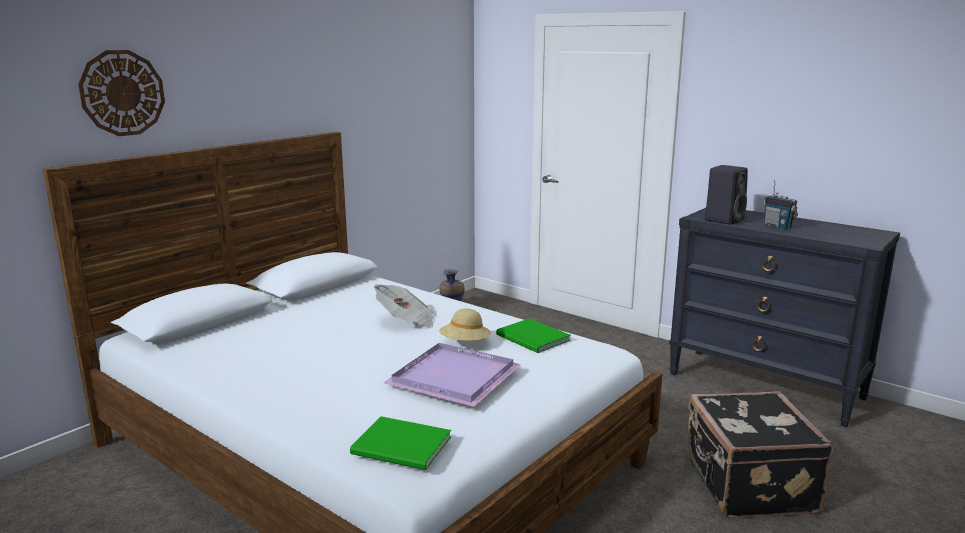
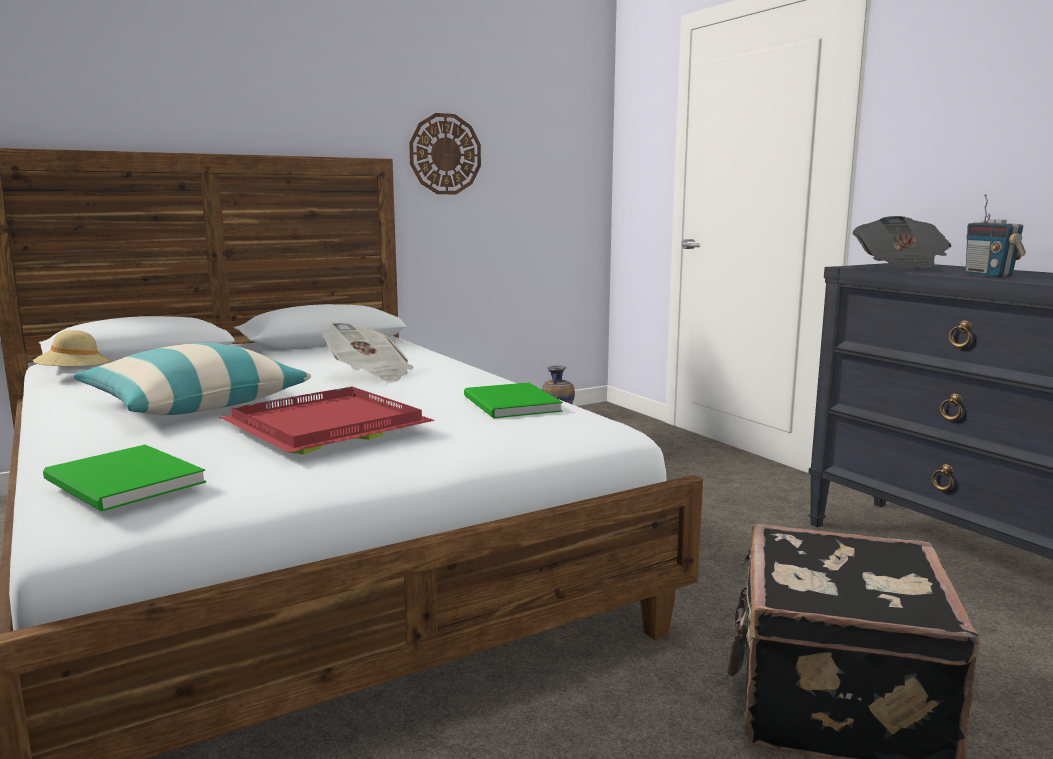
camera: 20 degrees right, 5 degrees down
wall clock [78,50,165,136] -> wall clock moved to [409,113,481,194]
purple tray [383,343,521,407] -> red tray [220,387,435,454]
beige hat [439,309,491,341] -> beige hat moved to [33,330,111,366]
black speaker [705,165,748,225] -> newspaper [852,216,951,267]
none -> pillow [73,343,311,415]

